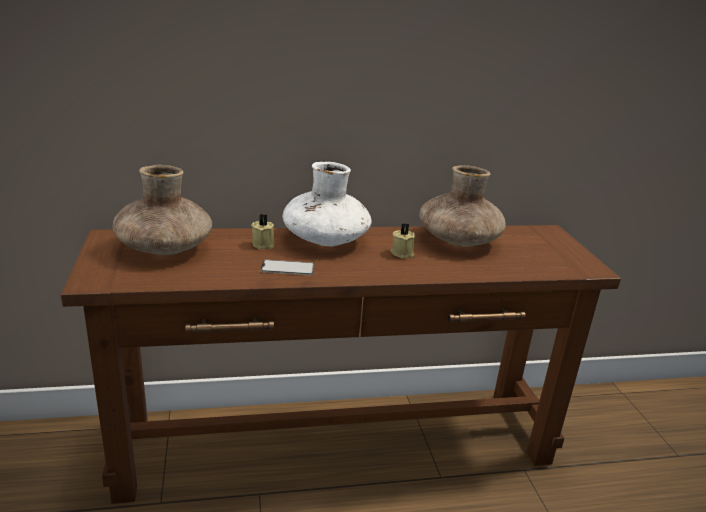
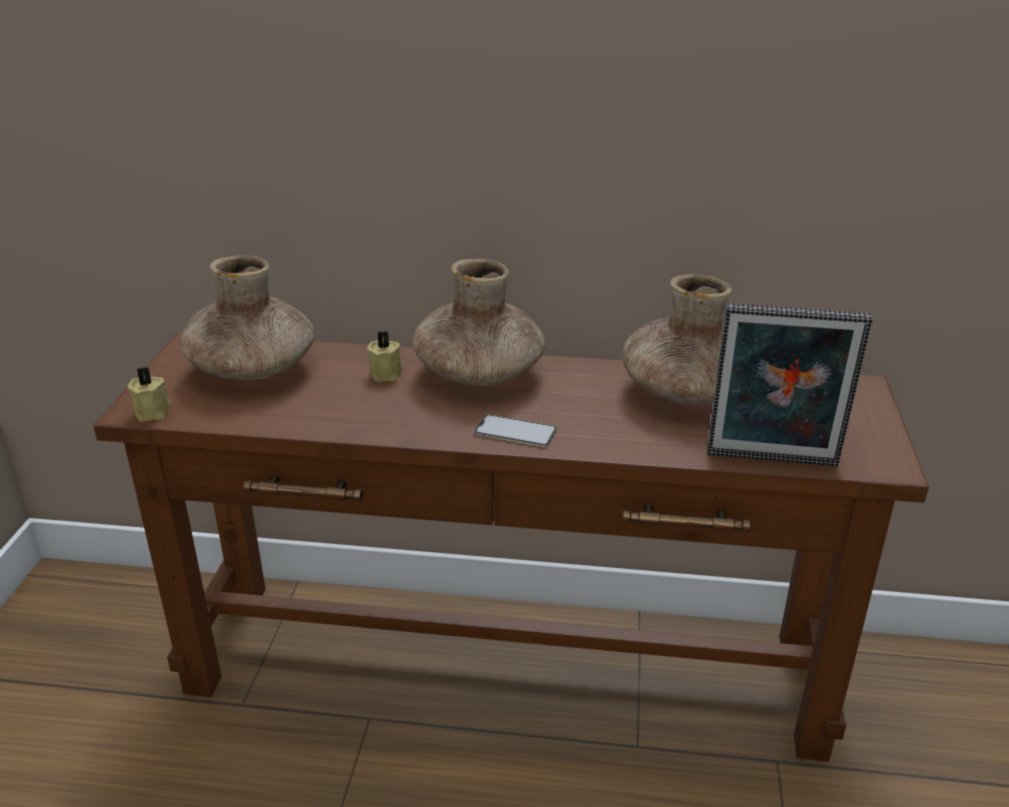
camera: 20 degrees right, 5 degrees up
phone [260,260,314,275] -> phone moved to [474,414,557,447]
white vase [283,162,372,246] -> brown vase [413,259,545,385]
beige candle [391,223,415,259] -> beige candle moved to [127,366,172,421]
none -> picture frame [707,303,873,467]

